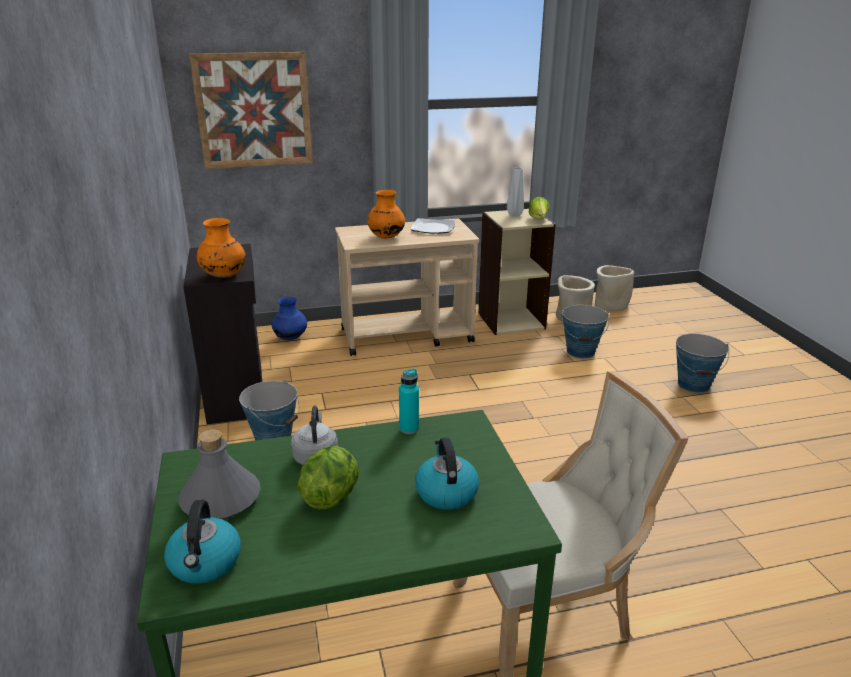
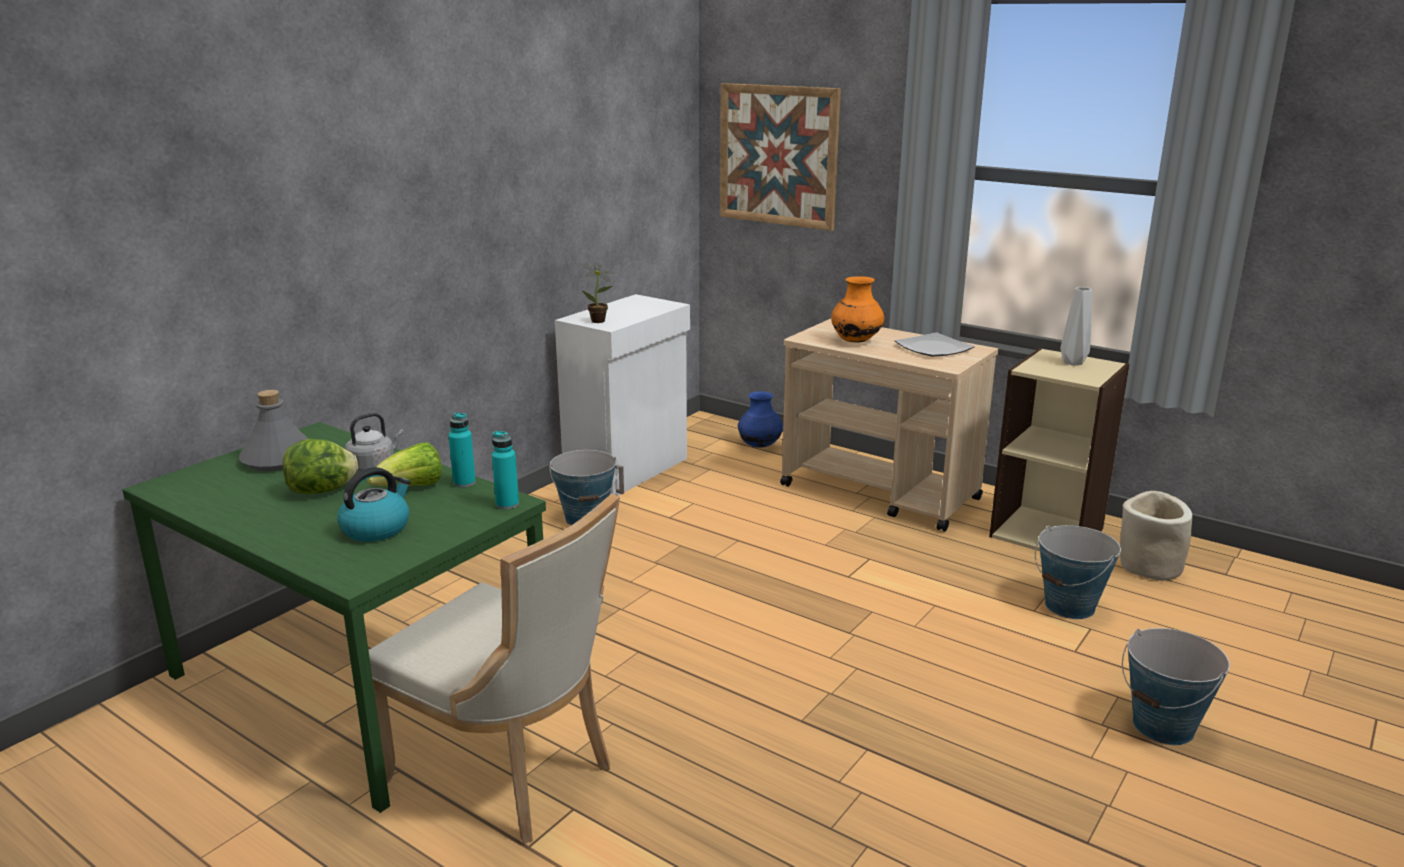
camera: 50 degrees right, 5 degrees down
kettle [164,500,241,584] -> none
black cabinet [183,244,262,425] -> white cabinet [555,294,690,496]
orange vase [197,218,245,278] -> potted plant [580,262,615,323]
lettuce [528,197,550,219] -> lettuce moved to [367,442,442,486]
beige planter [595,265,634,311] -> none
none -> turquoise bottle [492,431,519,509]

